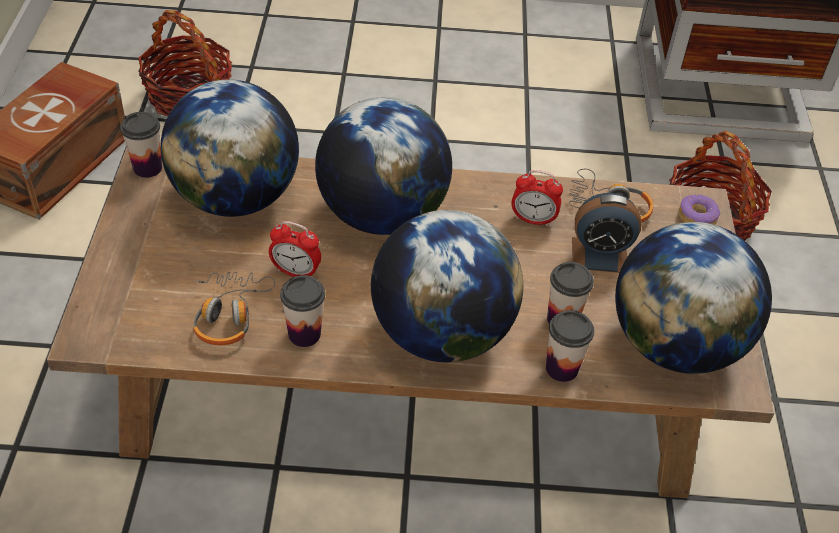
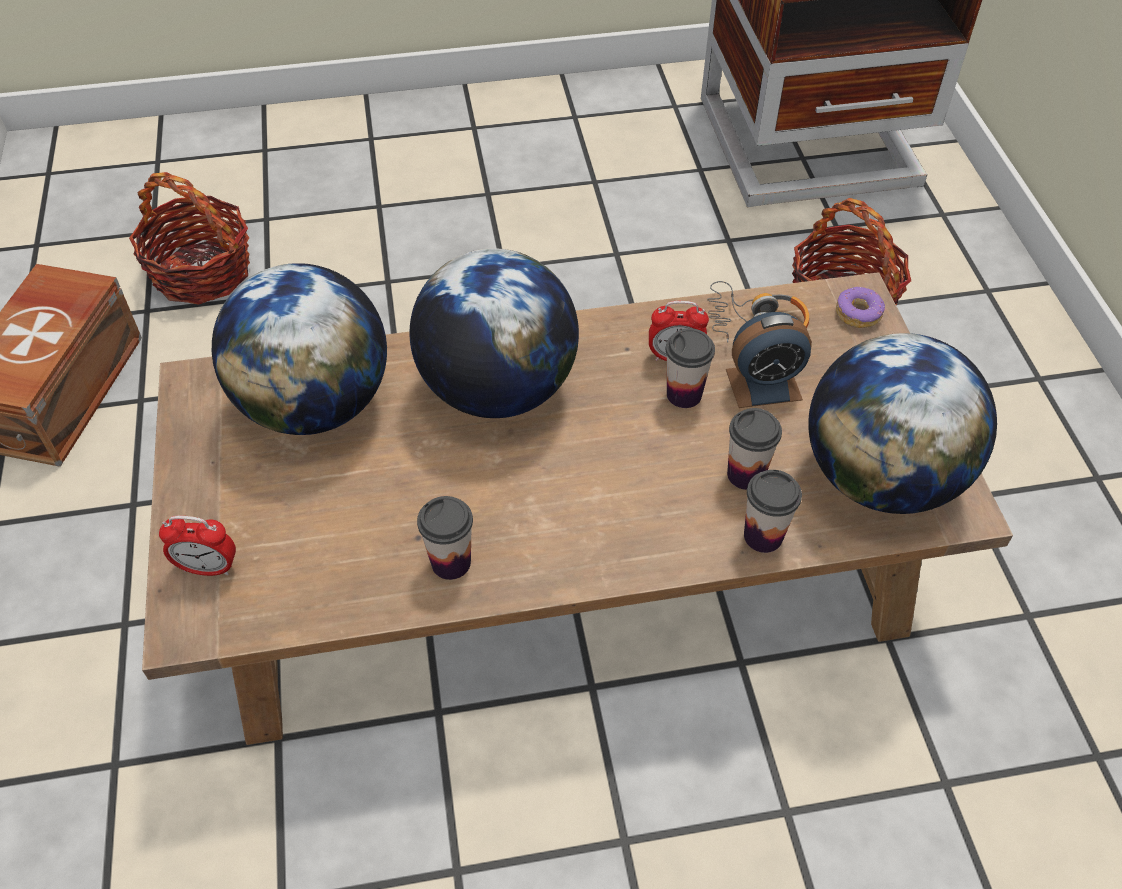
camera: 10 degrees left, 5 degrees up
cup [120,112,162,178] -> cup moved to [666,328,715,408]
headphones [193,272,275,345] -> none
alarm clock [269,221,321,277] -> alarm clock moved to [159,516,236,576]
globe [371,210,523,362] -> none

